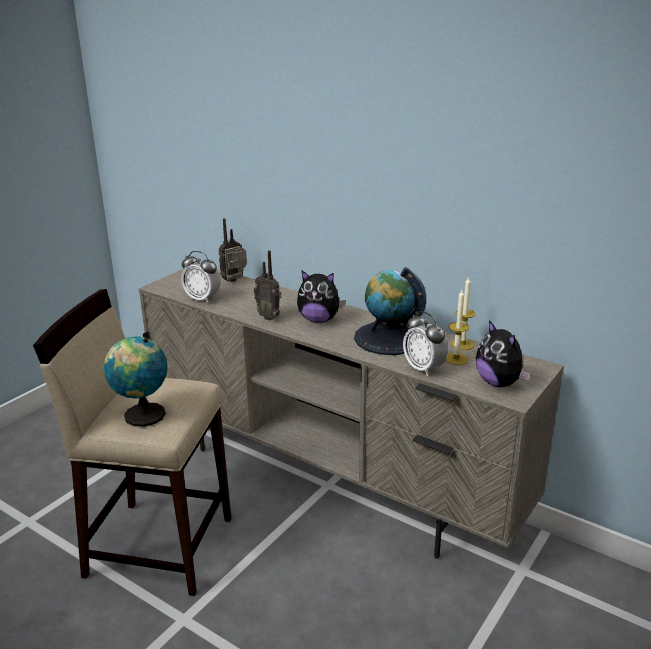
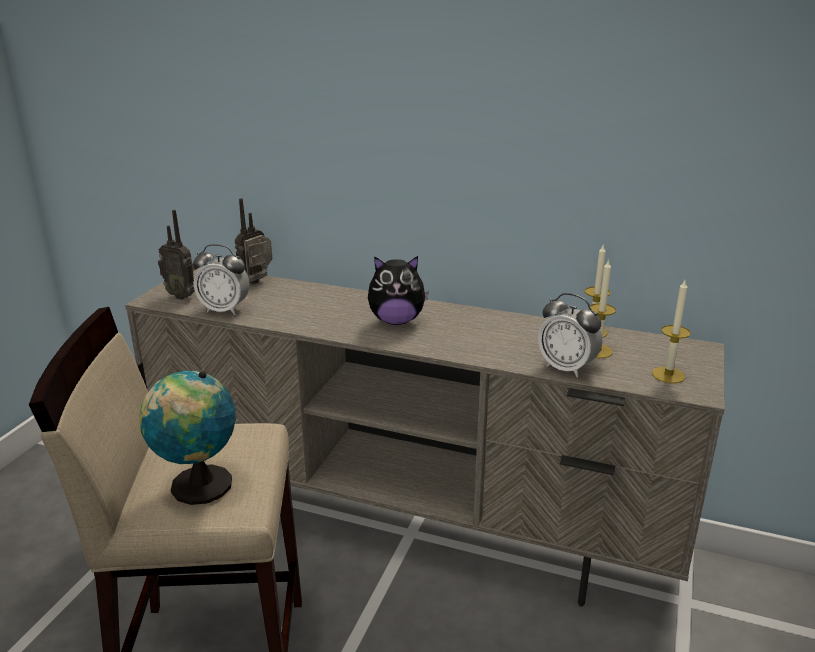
camera: 15 degrees left, 0 degrees up
radio [254,250,281,321] -> radio moved to [158,210,195,300]
globe [354,267,426,355] -> none
plush toy [476,320,531,387] -> candle [652,280,691,384]

